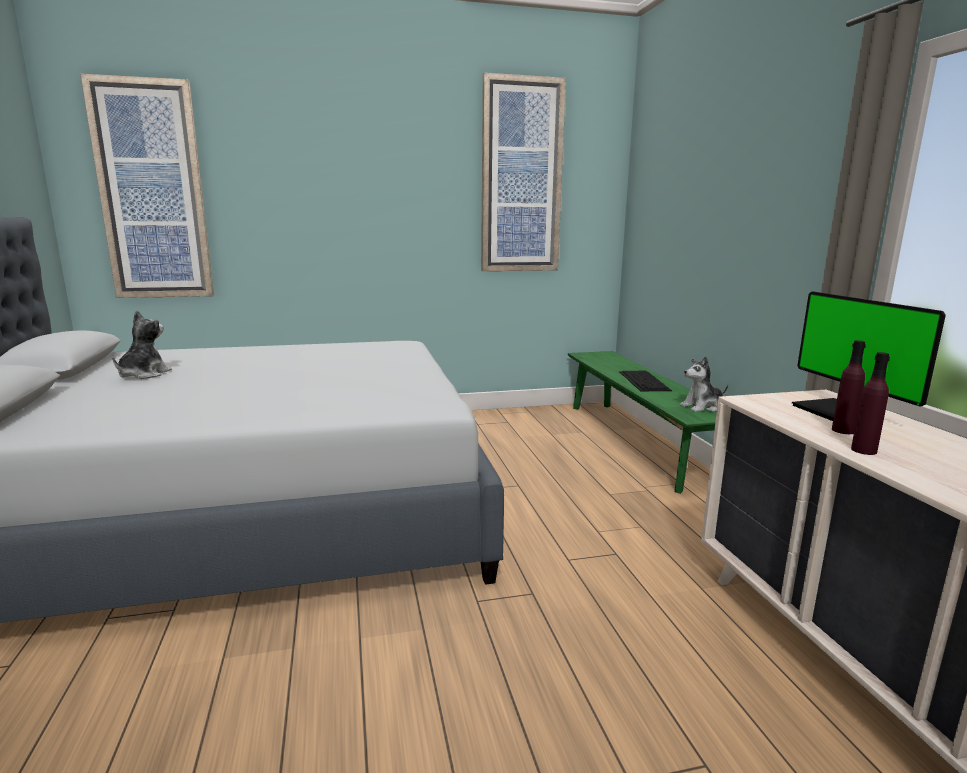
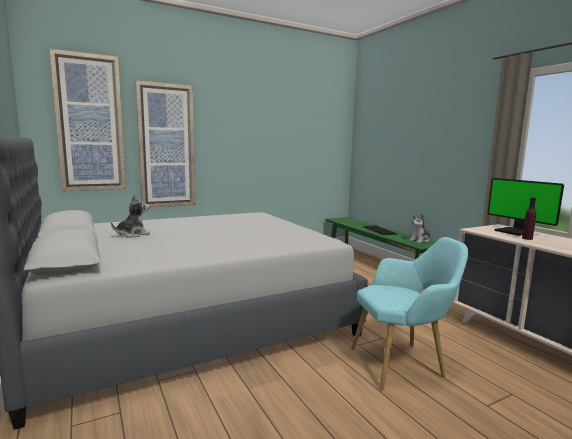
camera: 15 degrees left, 5 degrees down
plush toy [112,310,172,379] -> plush toy turned 45 degrees clockwise [111,195,150,238]
picture [481,73,566,271] -> picture moved to [135,80,196,208]
purple bottle [851,352,890,455] -> none
none -> turquoise armchair [351,237,468,390]

